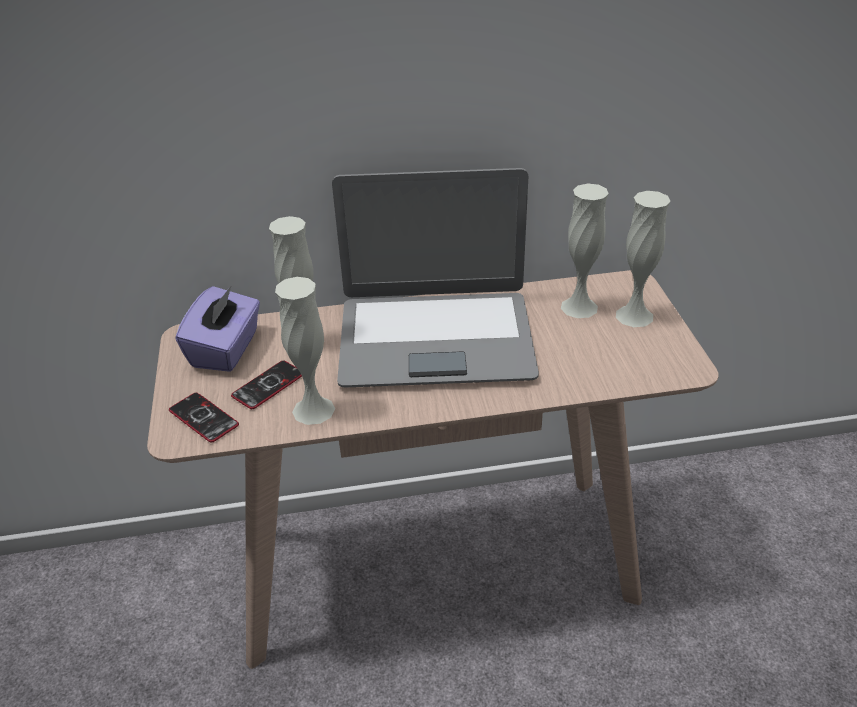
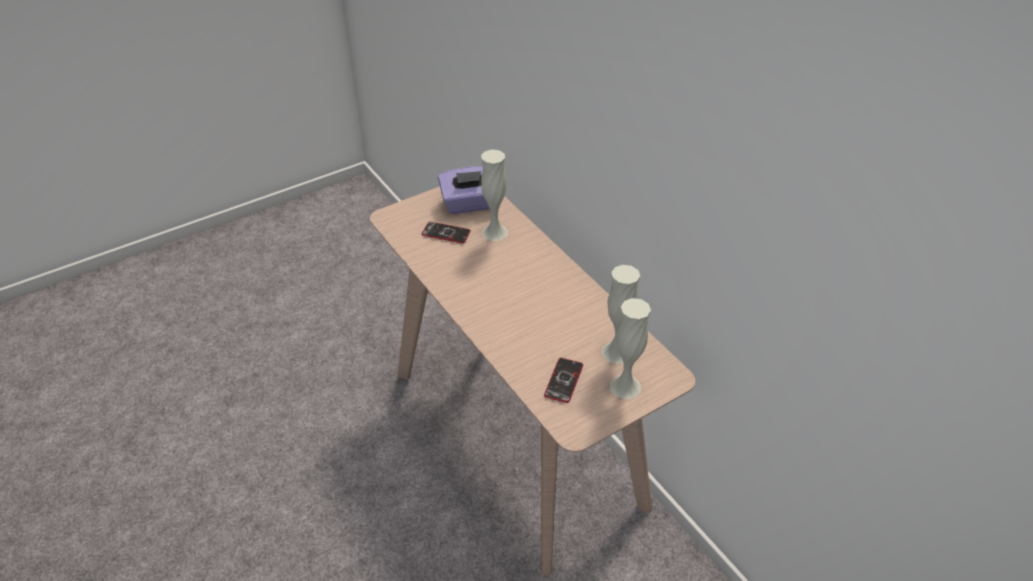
camera: 65 degrees right, 5 degrees up
phone [169,393,239,443] -> phone moved to [544,358,583,403]
white vase [275,277,335,425] -> none
laptop [332,168,539,388] -> none

